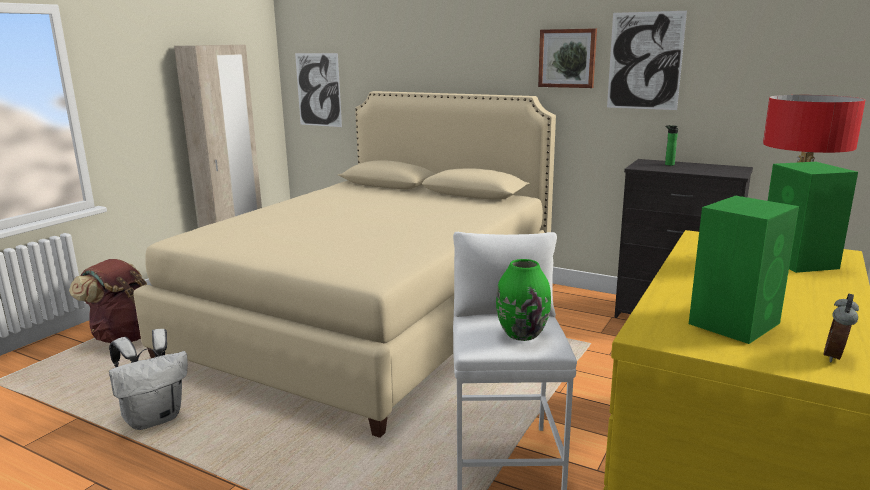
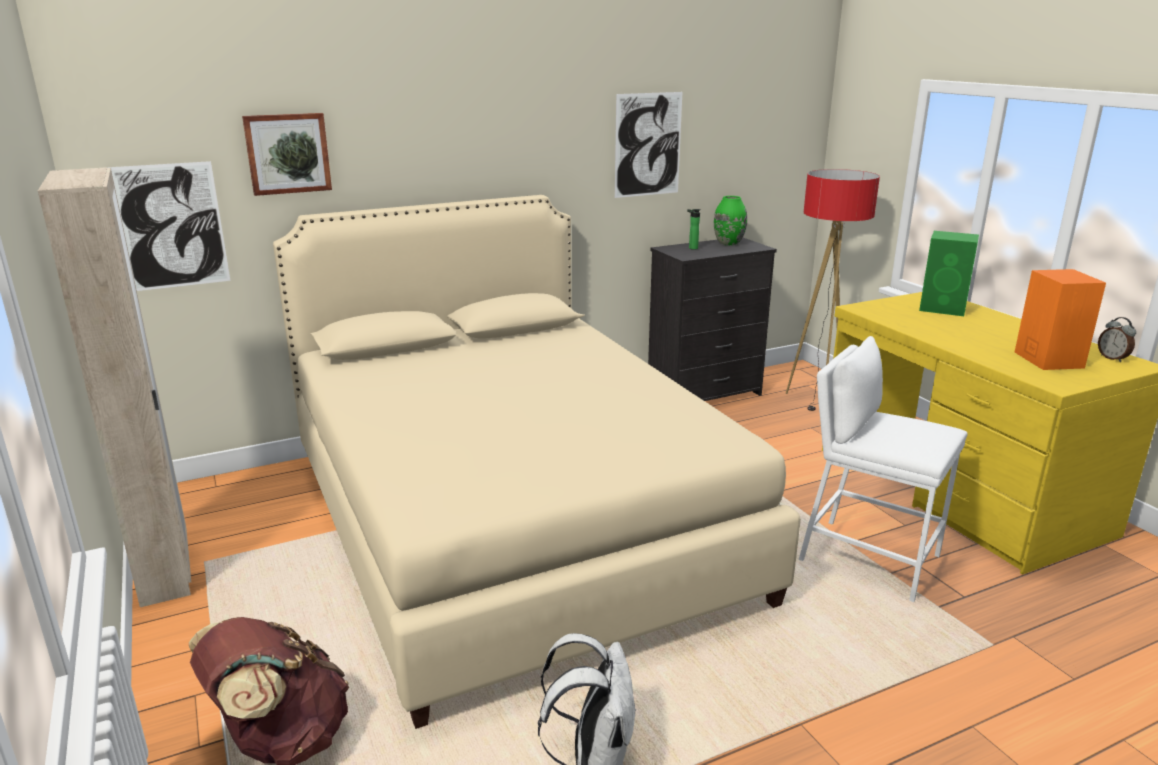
camera: 55 degrees left, 5 degrees up
green vase [496,259,551,341] -> green vase moved to [714,196,747,245]
picture [538,28,597,88] -> picture moved to [242,113,332,196]
green speaker [689,196,799,344] -> orange speaker [1015,269,1106,370]

